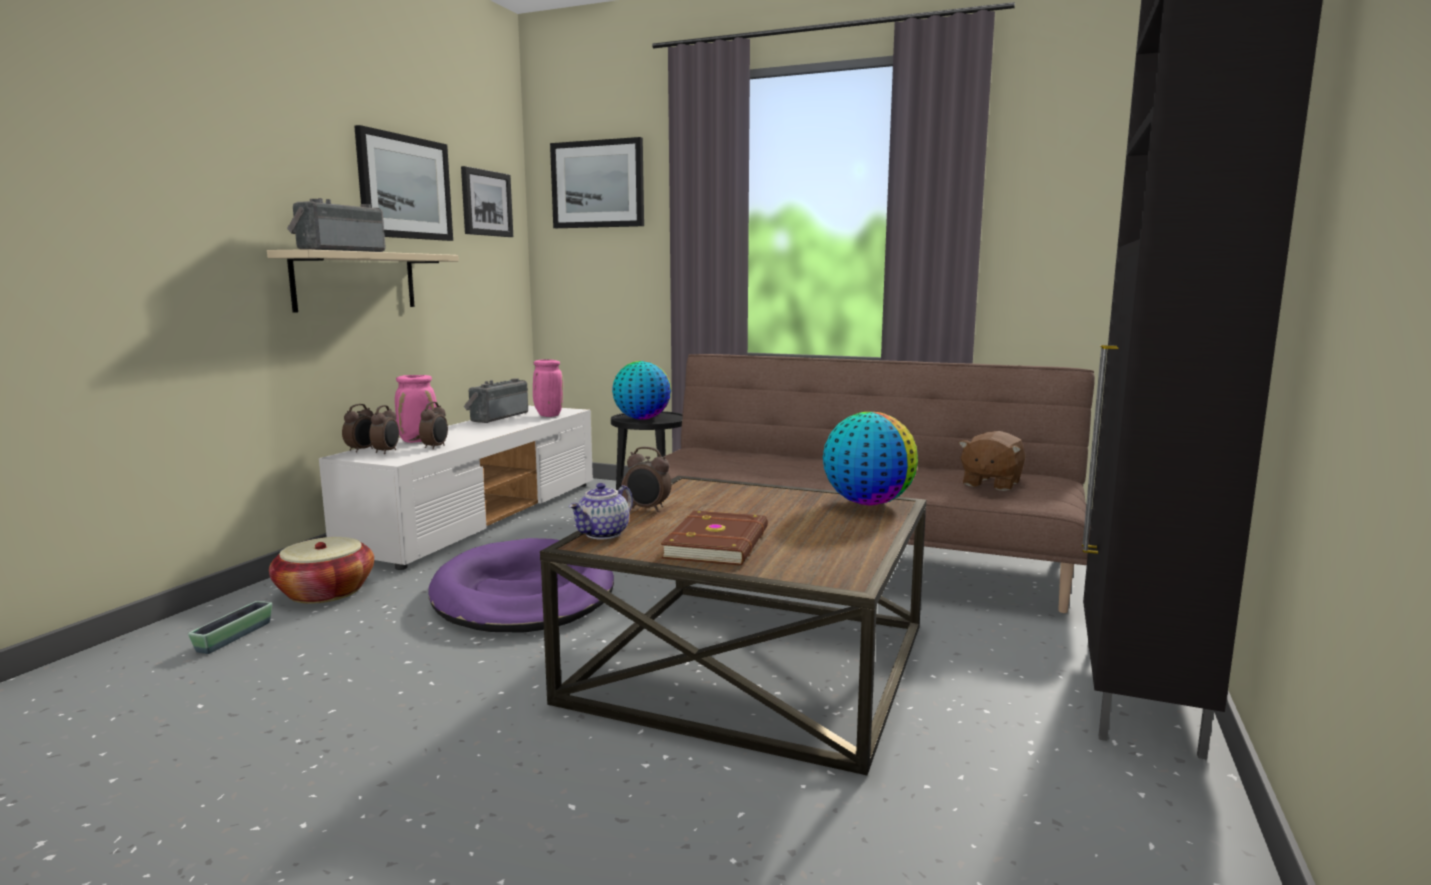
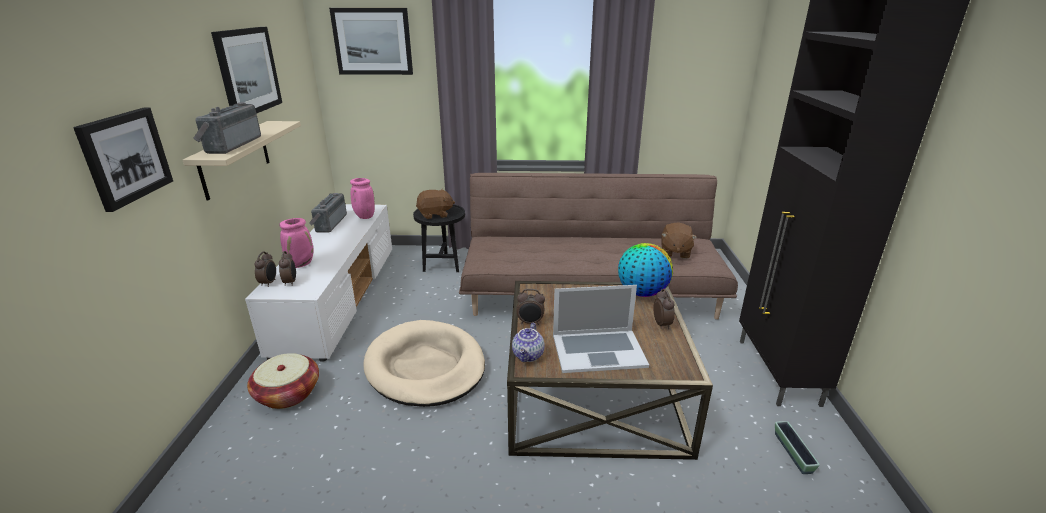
camera: 20 degrees left, 15 degrees up
planter [188,601,272,654] -> planter moved to [775,421,820,474]
alarm clock [419,402,448,449] -> alarm clock moved to [654,289,675,329]
purple dog bed [428,538,614,632] -> beige dog bed [363,320,485,407]
picture [461,166,513,237] -> picture moved to [73,107,173,212]
globe [612,361,671,420] -> brown plush toy [416,189,455,219]
brown book [661,510,768,565] -> laptop [553,285,649,373]

